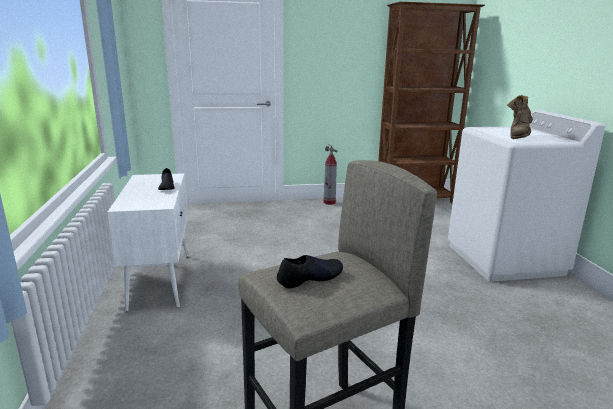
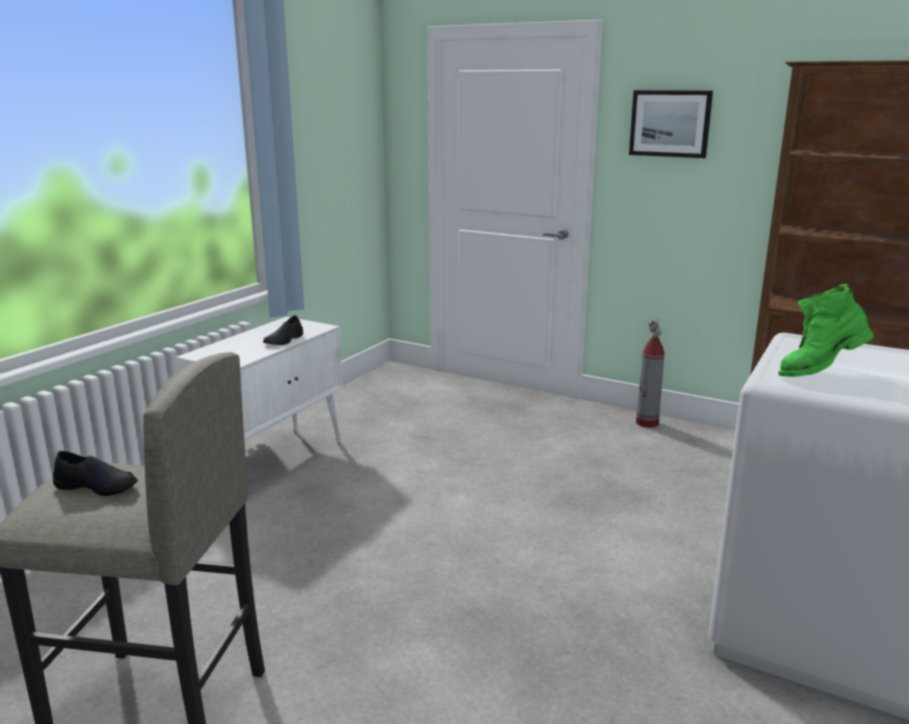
camera: 40 degrees right, 0 degrees up
brown boot [507,95,533,139] -> green boot [778,284,874,377]
none -> picture [629,90,713,158]

